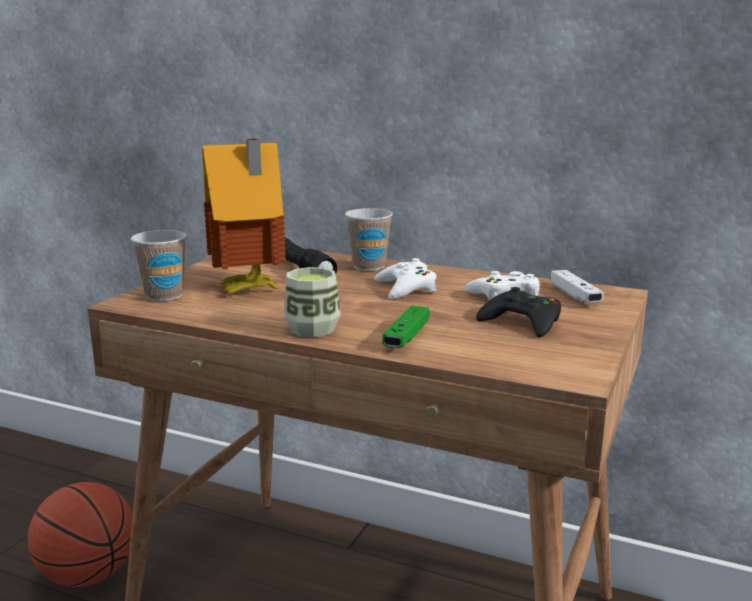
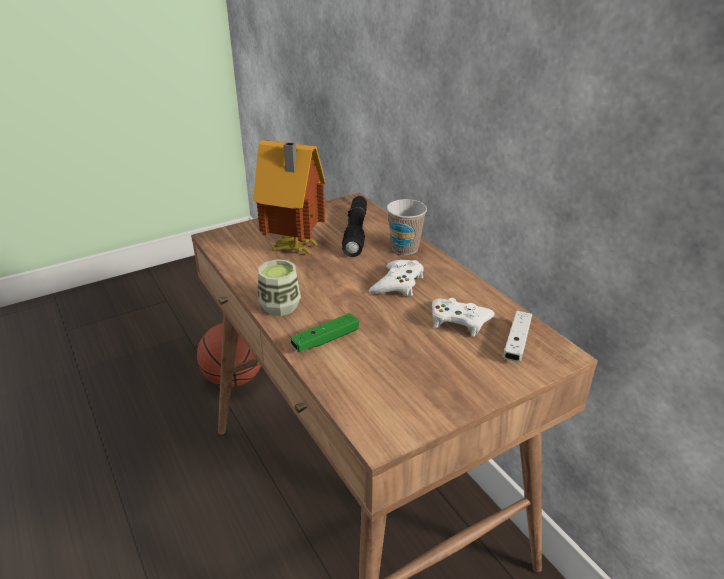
camera: 35 degrees right, 15 degrees up
cup [131,230,187,301] -> none
black game controller [476,287,561,338] -> none

